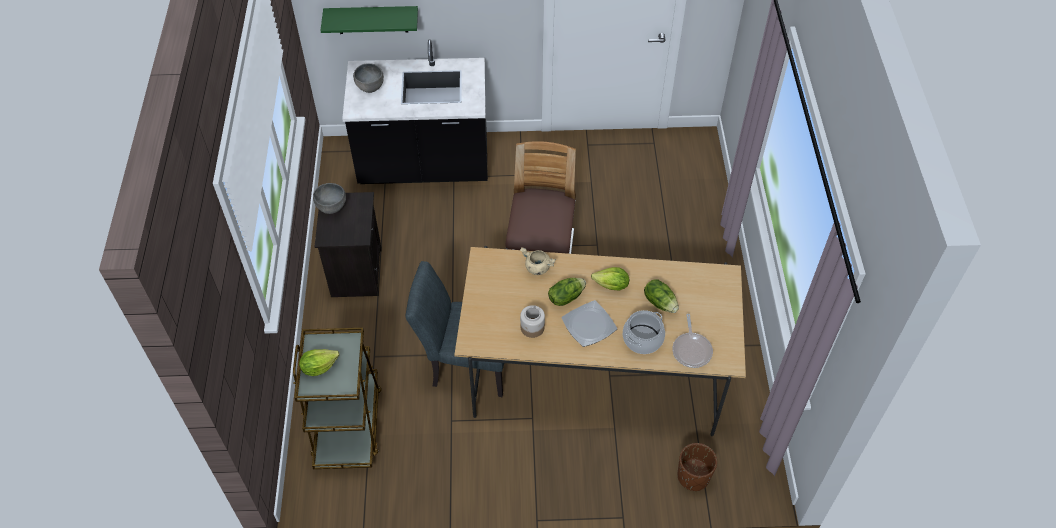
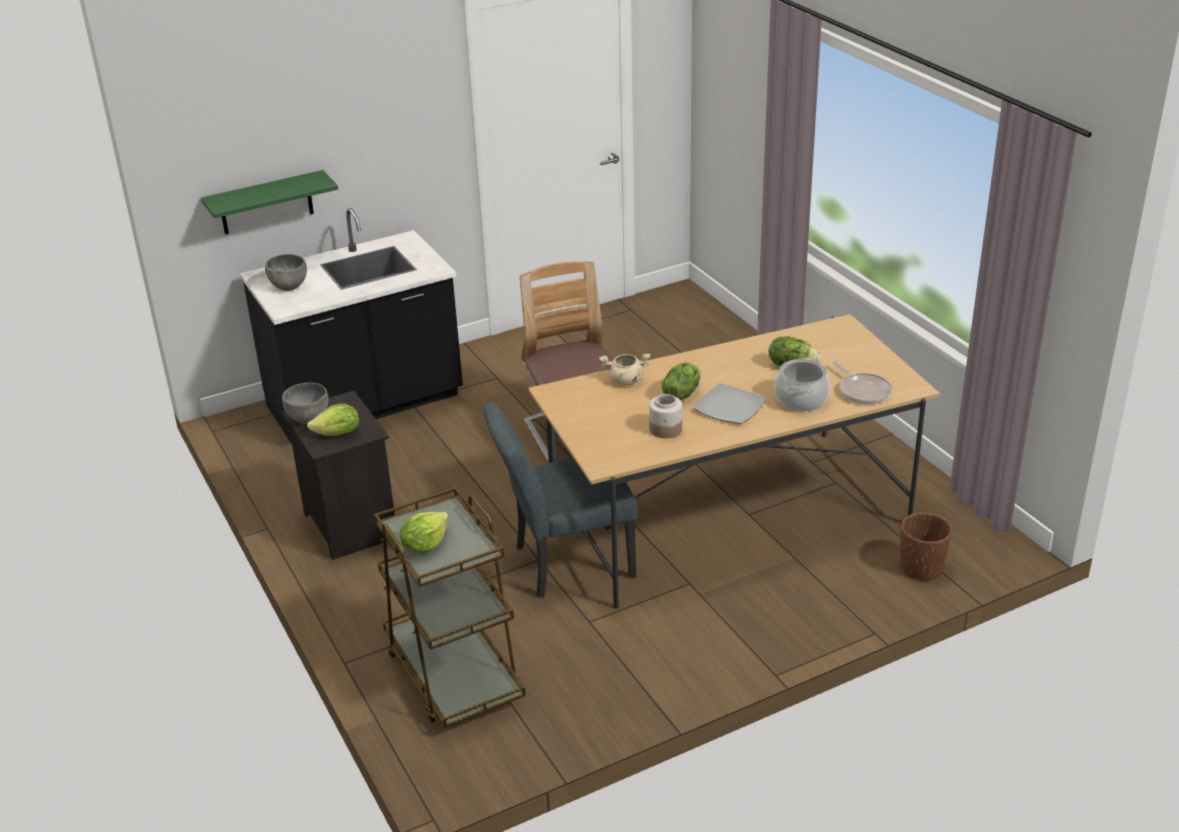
camera: 25 degrees left, 20 degrees down
lettuce [591,267,629,291] -> lettuce moved to [307,404,359,436]

